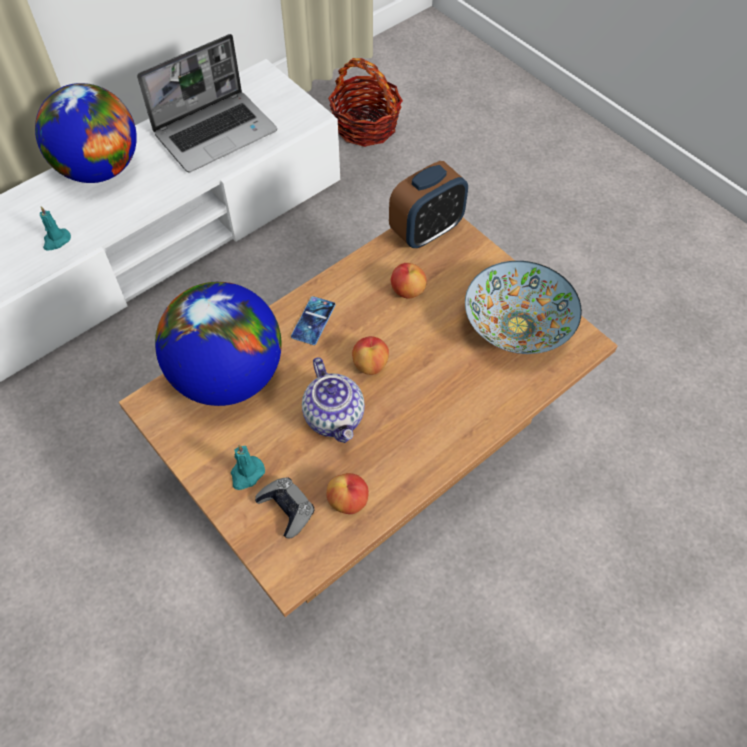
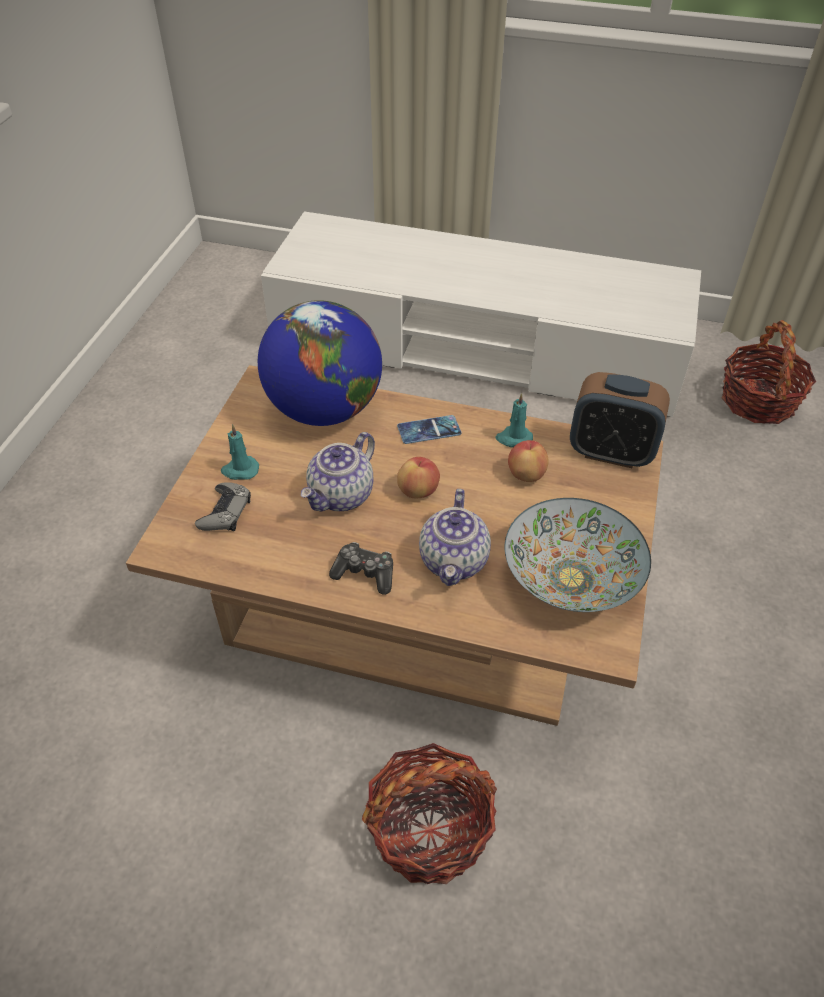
camera: 55 degrees right, 10 degrees down
globe [35,83,137,183] -> none
turquoise candle [40,206,71,250] -> turquoise candle moved to [495,393,533,447]
laptop [137,34,277,172] -> none
apple [326,473,369,514] -> none
none -> game controller [329,542,393,595]
none -> basket [362,743,497,884]
none -> teapot [419,489,491,586]

